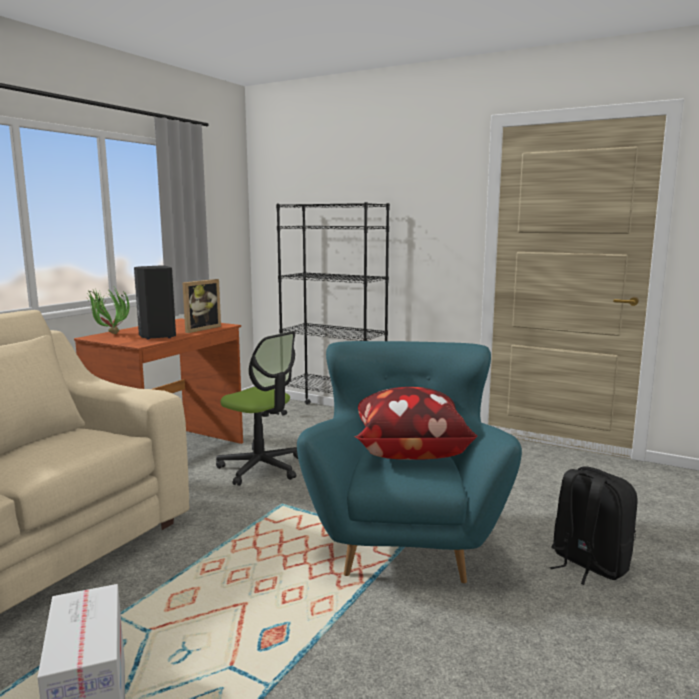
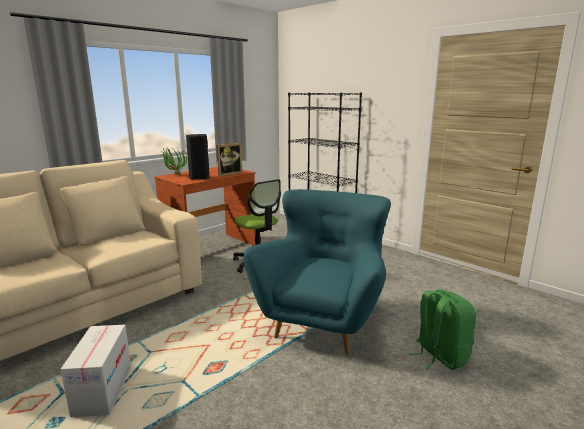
camera: 15 degrees right, 5 degrees up
pillow [354,387,477,460] -> none
black backpack [550,466,637,585] -> green backpack [410,289,476,370]

